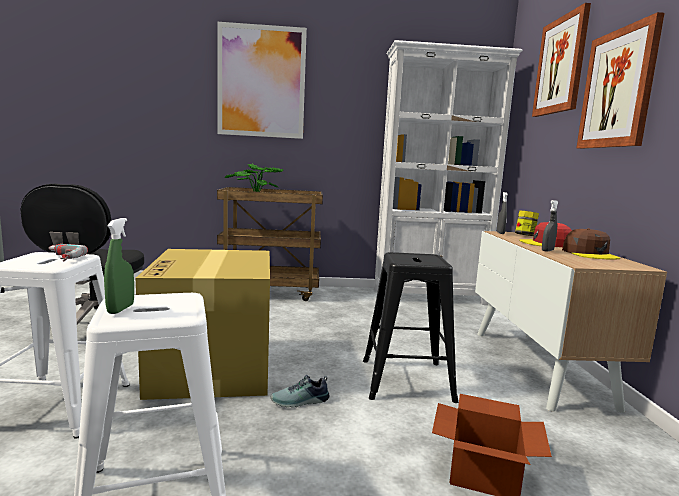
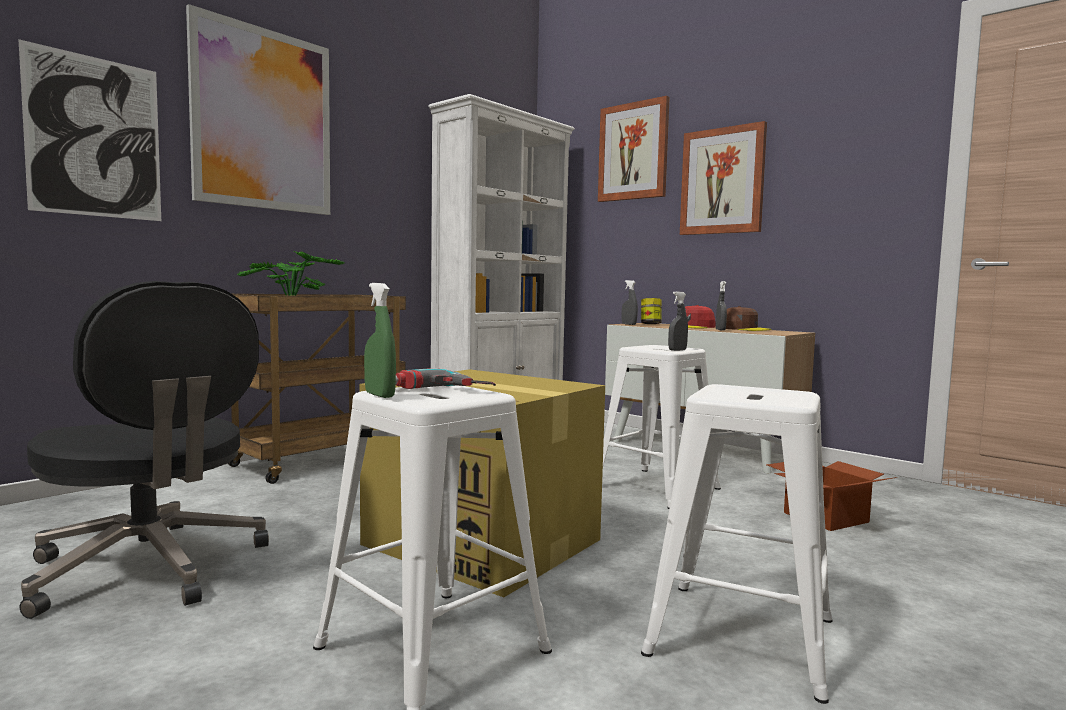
camera: 45 degrees left, 5 degrees down
green spray bottle [104,218,134,314] -> green spray bottle moved to [364,283,396,398]
shoe [271,375,330,408] -> none
black stool [363,252,458,403] -> white stool [603,345,721,509]
none -> picture [18,39,161,221]
none -> grey spray bottle [668,291,688,351]

